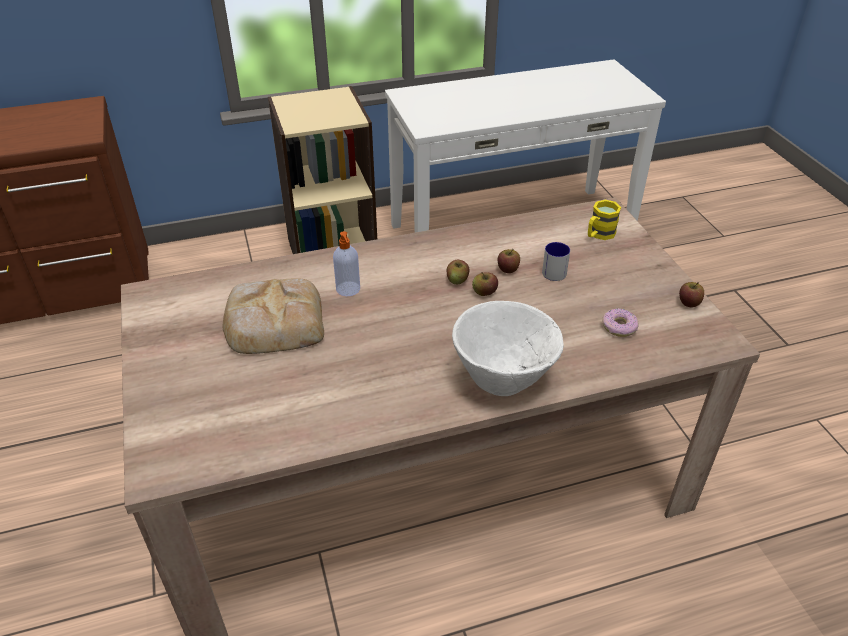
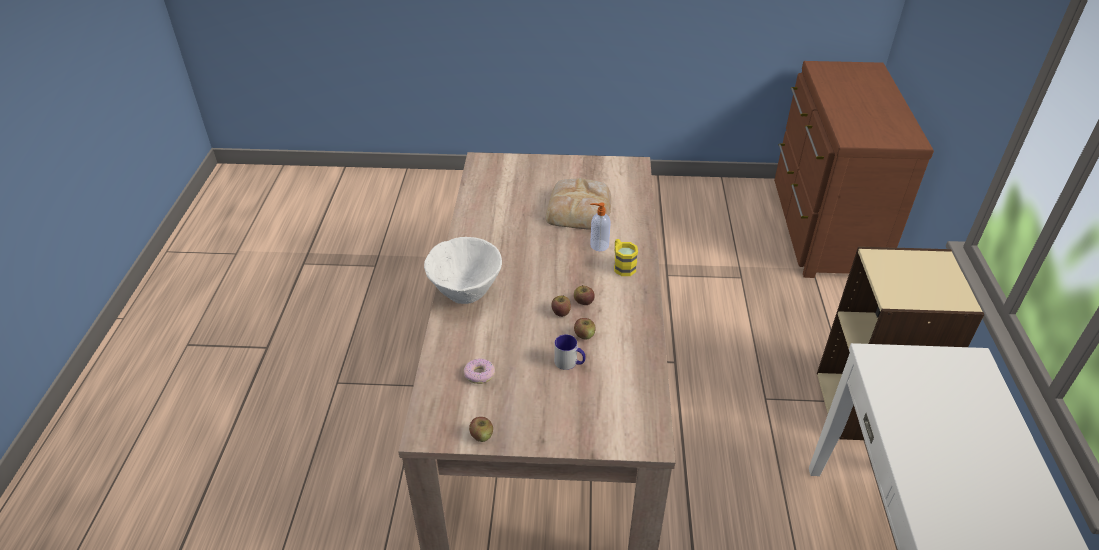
camera: 110 degrees right, 0 degrees up
yellow mug [588,200,621,240] -> yellow mug moved to [614,239,638,276]

